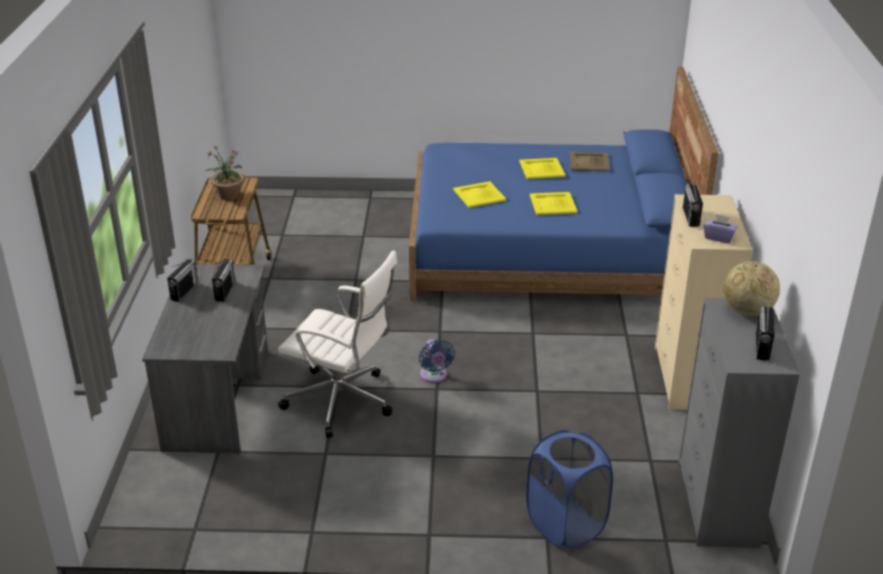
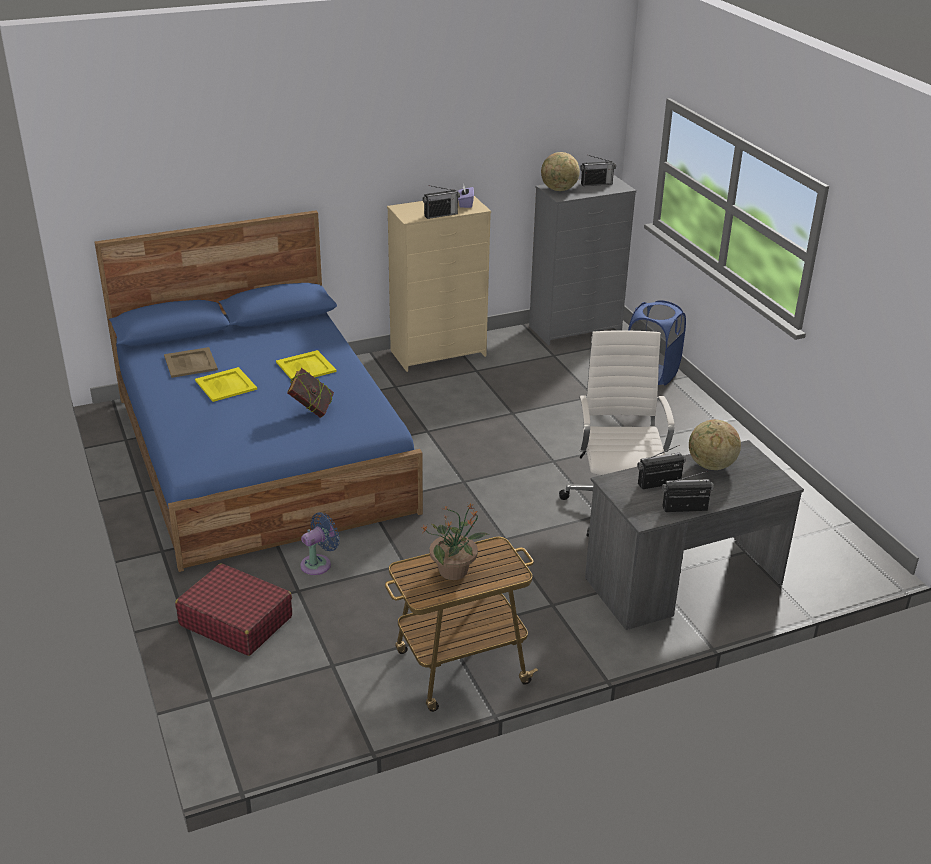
camera: 115 degrees left, 0 degrees up
blue fan [419,339,455,383] -> blue fan moved to [300,512,340,575]
yellow tray [453,181,506,208] -> book [287,368,334,418]
none -> red suitcase [175,563,292,656]
none -> globe [689,419,741,470]

